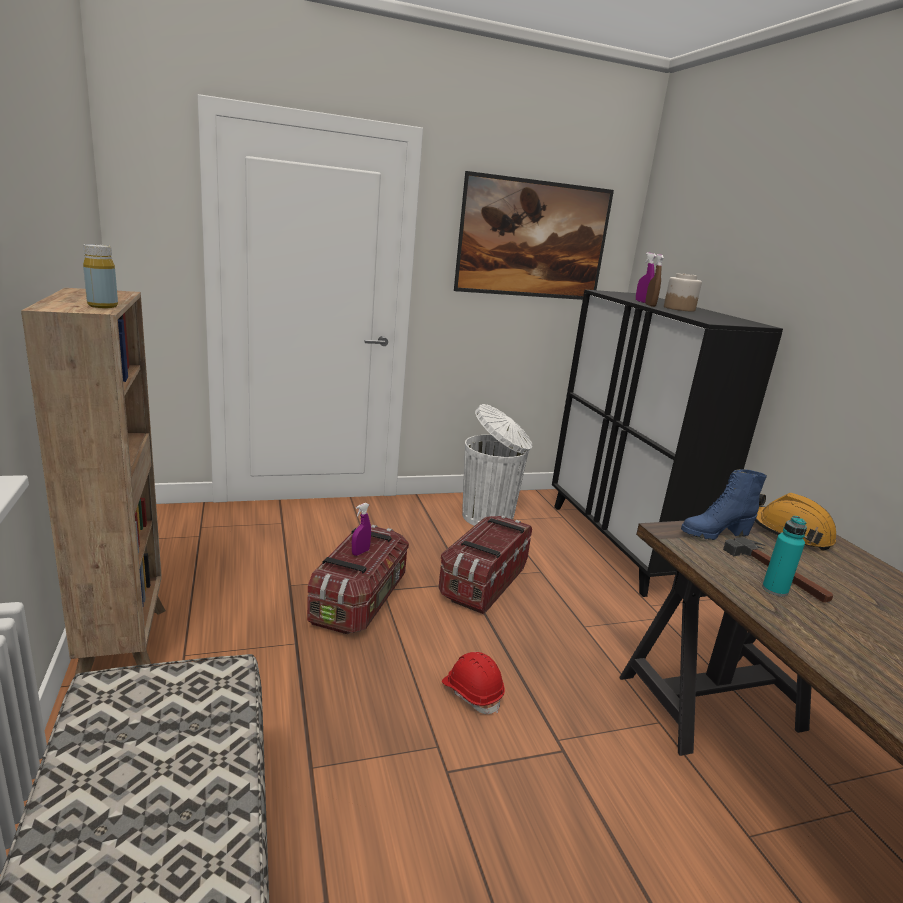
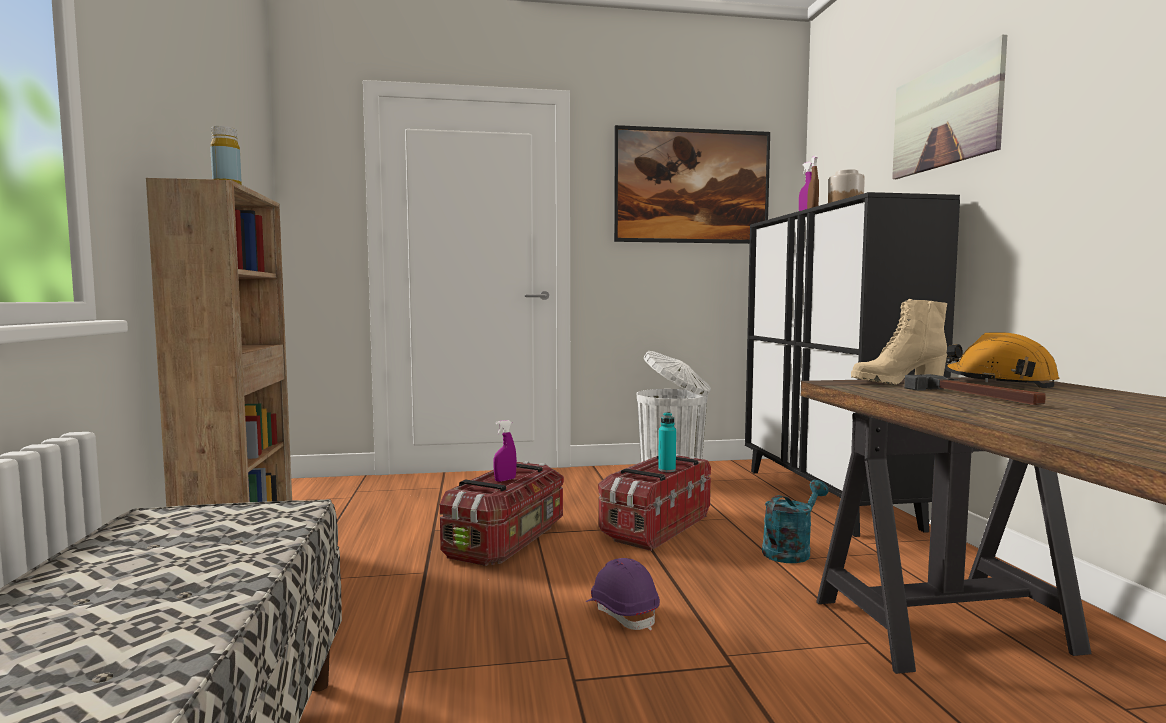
camera: 10 degrees right, 15 degrees down
red hard hat [442,652,505,714] -> purple hard hat [586,558,660,631]
blue boot [681,469,767,540] -> beige boot [851,299,947,385]
turquoise bottle [762,516,807,597] -> turquoise bottle moved to [658,412,676,472]
none -> turquoise watering can [762,480,828,563]
none -> picture [892,35,1007,179]

